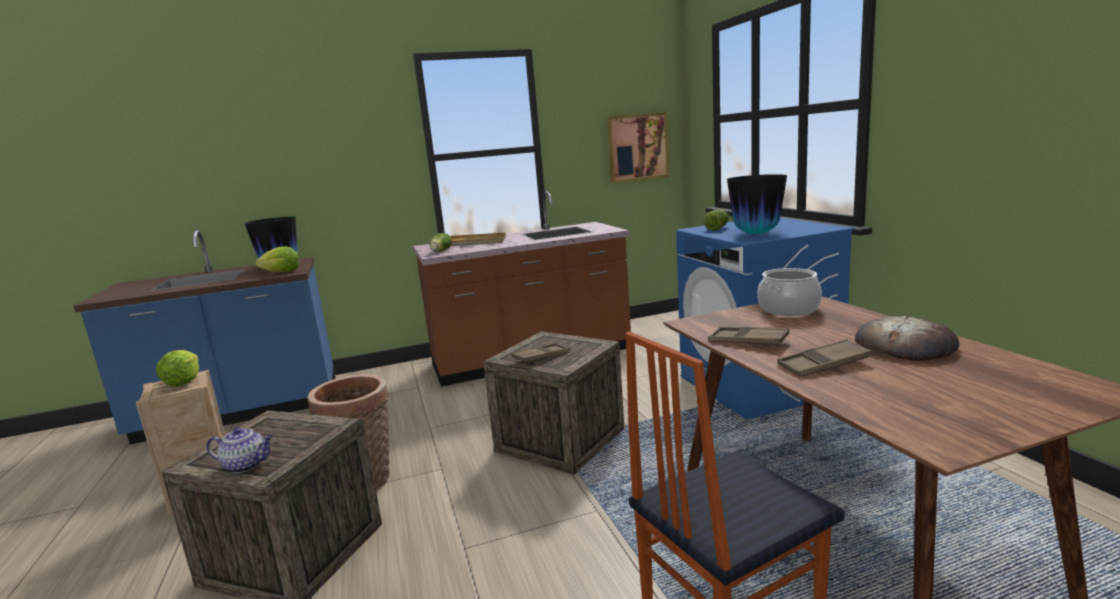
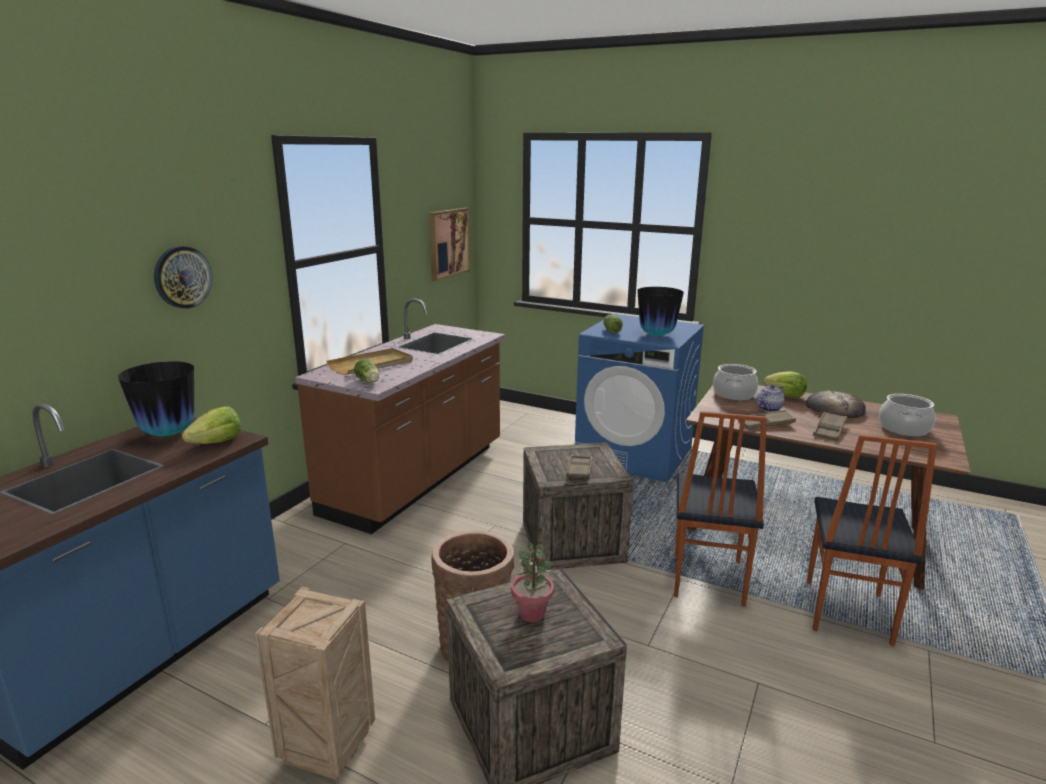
camera: 45 degrees left, 5 degrees up
lettuce [156,350,199,387] -> lettuce moved to [764,371,807,398]
teapot [206,427,273,473] -> teapot moved to [756,384,784,412]
none -> wall clock [154,246,212,309]
none -> potted plant [511,543,554,622]
none -> chair [674,411,767,607]
none -> cooking pot [879,394,936,436]

